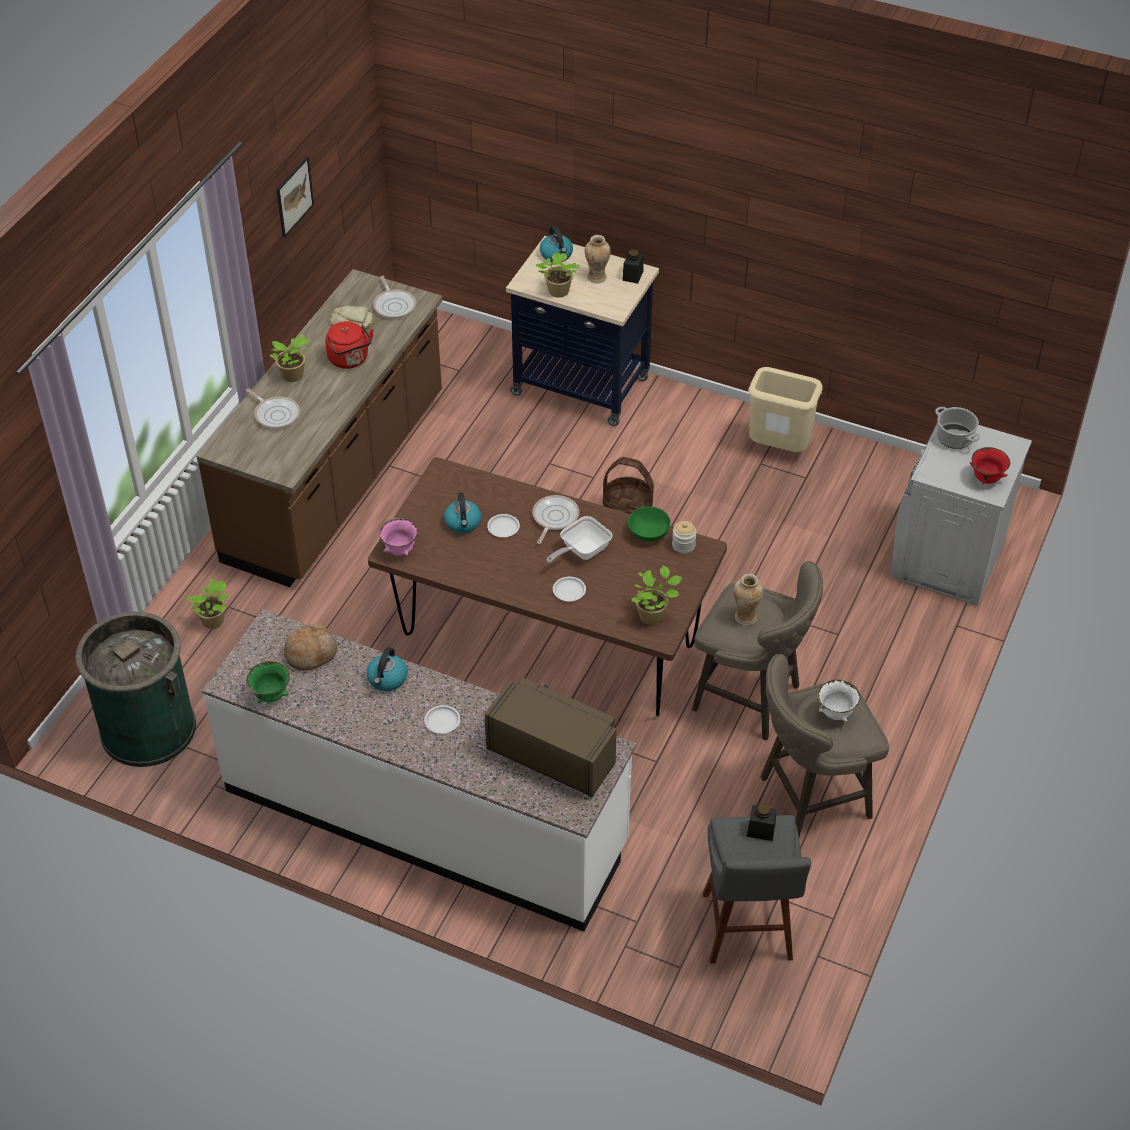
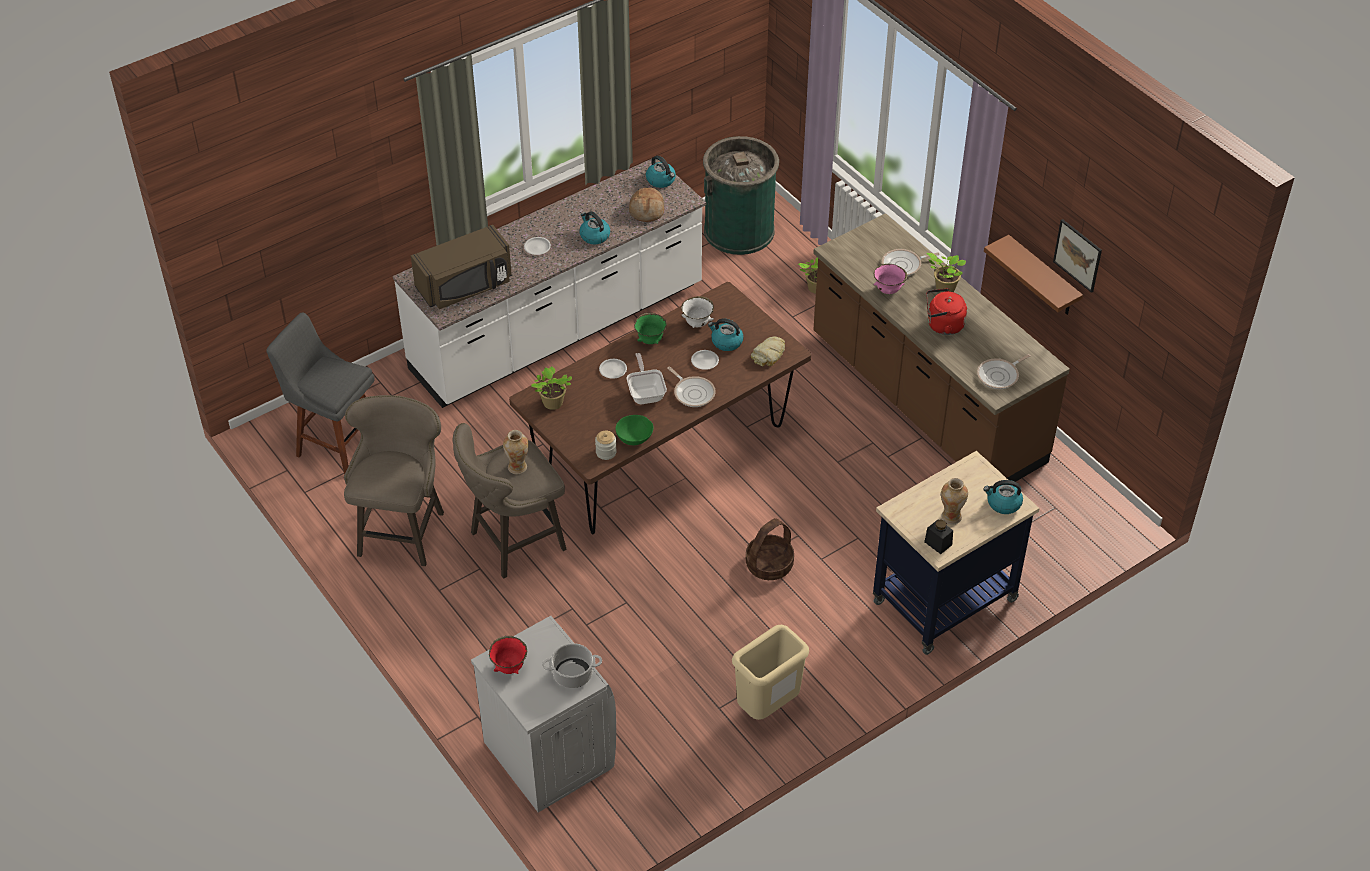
camera: 120 degrees right, 0 degrees up
green bowl [246,661,290,703] -> green bowl moved to [634,313,667,344]
bread [331,306,374,330] -> bread moved to [751,336,785,366]
frying pan [373,276,416,319] -> frying pan turned 45 degrees counterclockwise [977,354,1031,389]
pink bowl [379,518,418,556] -> pink bowl moved to [874,264,907,294]
potted plant [535,252,579,298] -> none
black jar [747,804,777,841] -> none
white bowl [817,680,860,721] -> white bowl moved to [681,296,714,328]
none -> kettle [646,156,676,188]
none -> brown shelf [984,235,1083,315]

